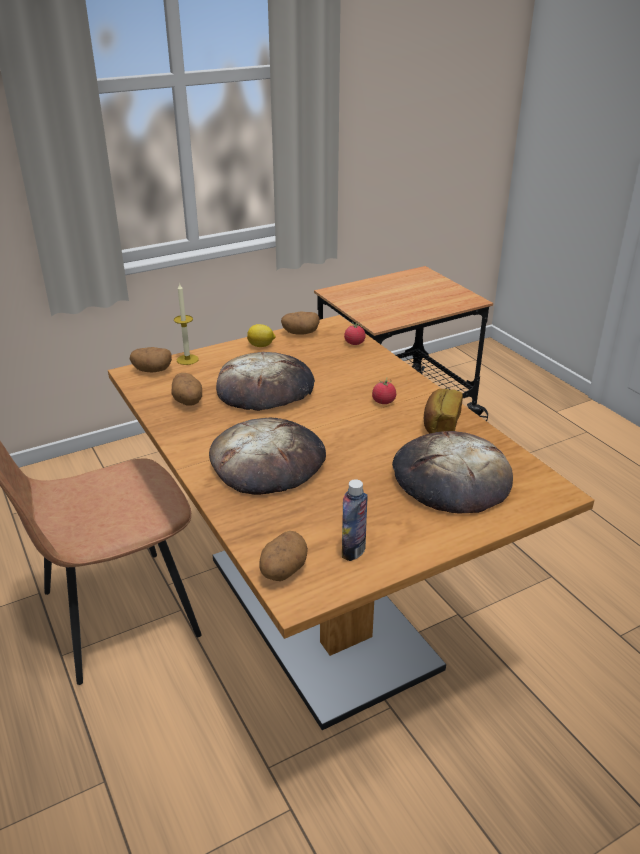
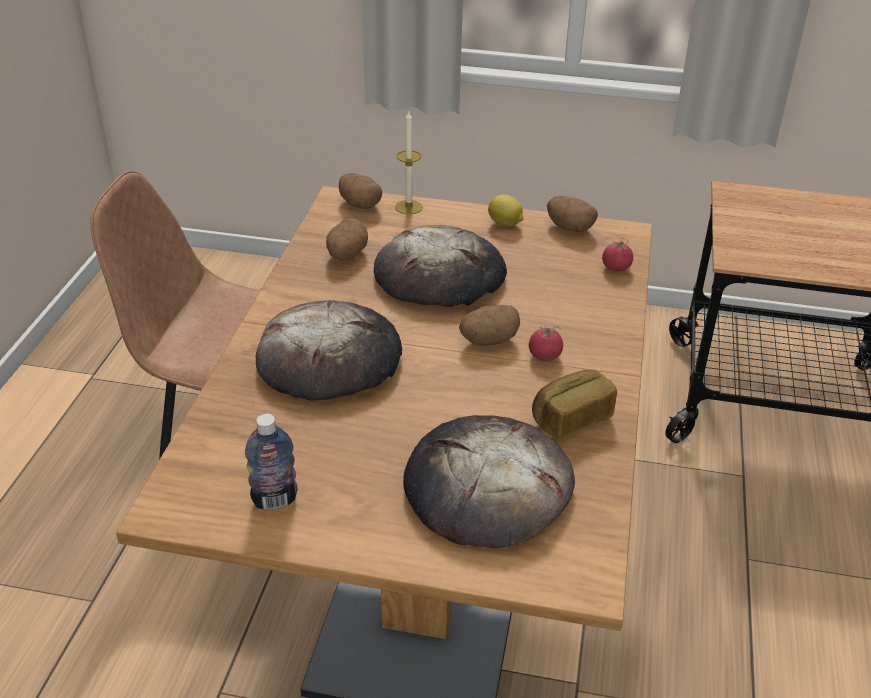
camera: 40 degrees right, 5 degrees up
potato [259,531,308,581] -> potato moved to [459,305,520,346]

